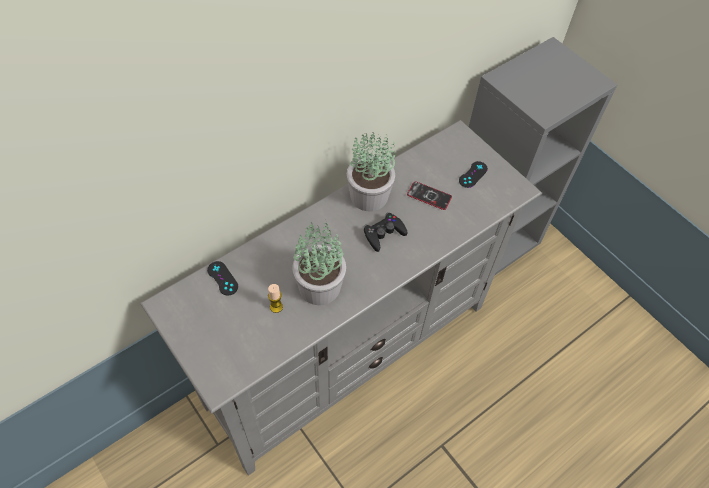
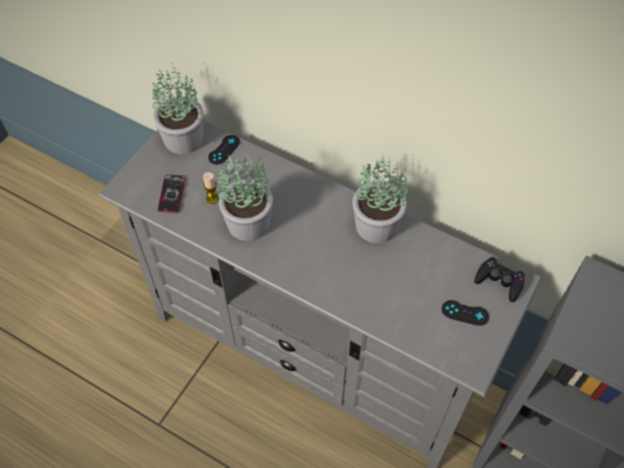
camera: 70 degrees right, 0 degrees up
black game controller [364,212,407,252] -> black game controller moved to [474,256,525,302]
phone [407,181,452,210] -> phone moved to [158,175,186,213]
none -> potted plant [152,63,204,154]

